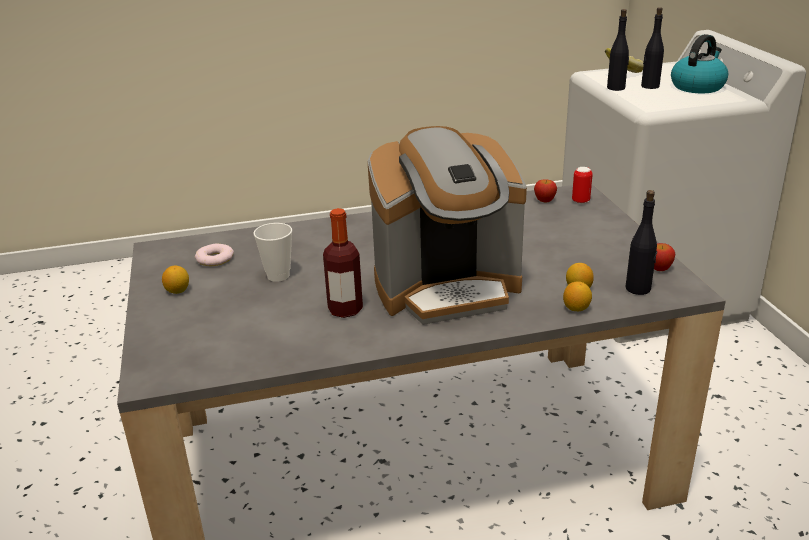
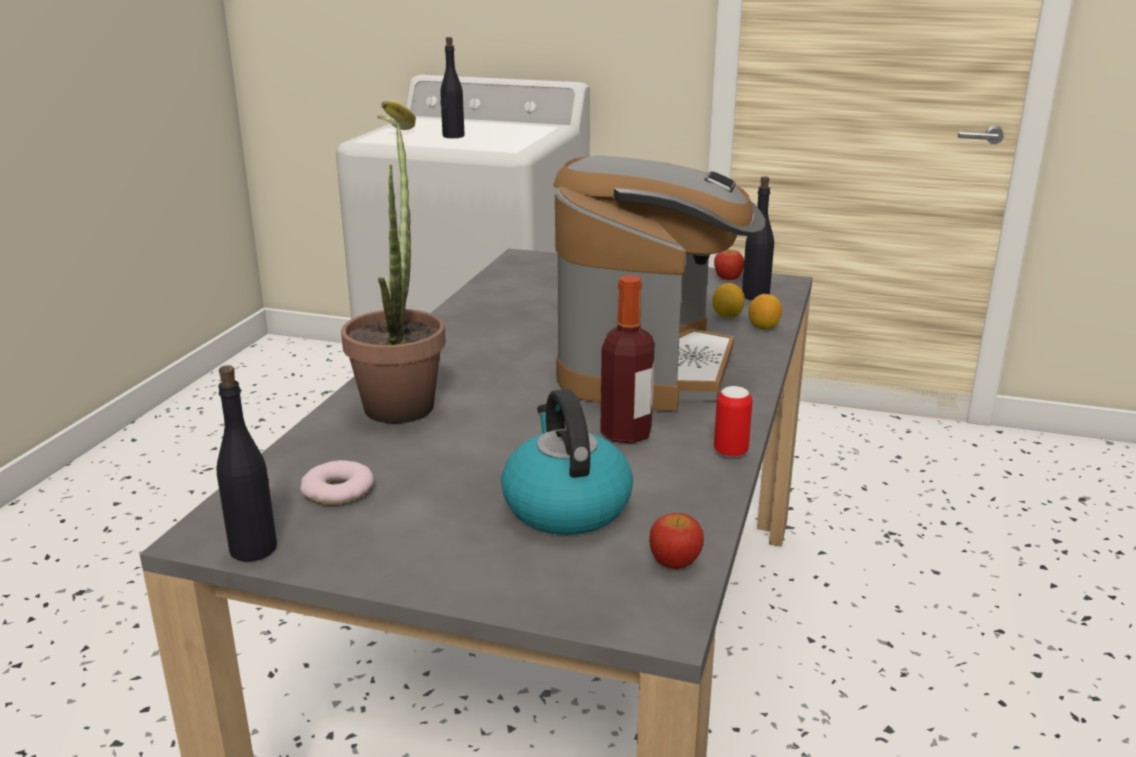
camera: 60 degrees left, 5 degrees down
lemon [162,266,189,294] -> none
cup [254,223,292,282] -> none
apple [534,179,557,202] -> apple moved to [649,513,704,569]
can [572,167,593,204] -> can moved to [714,386,752,458]
black bottle [607,9,629,91] -> black bottle moved to [216,365,277,562]
kettle [671,34,728,93] -> kettle moved to [501,389,633,535]
none -> potted plant [341,123,446,423]

